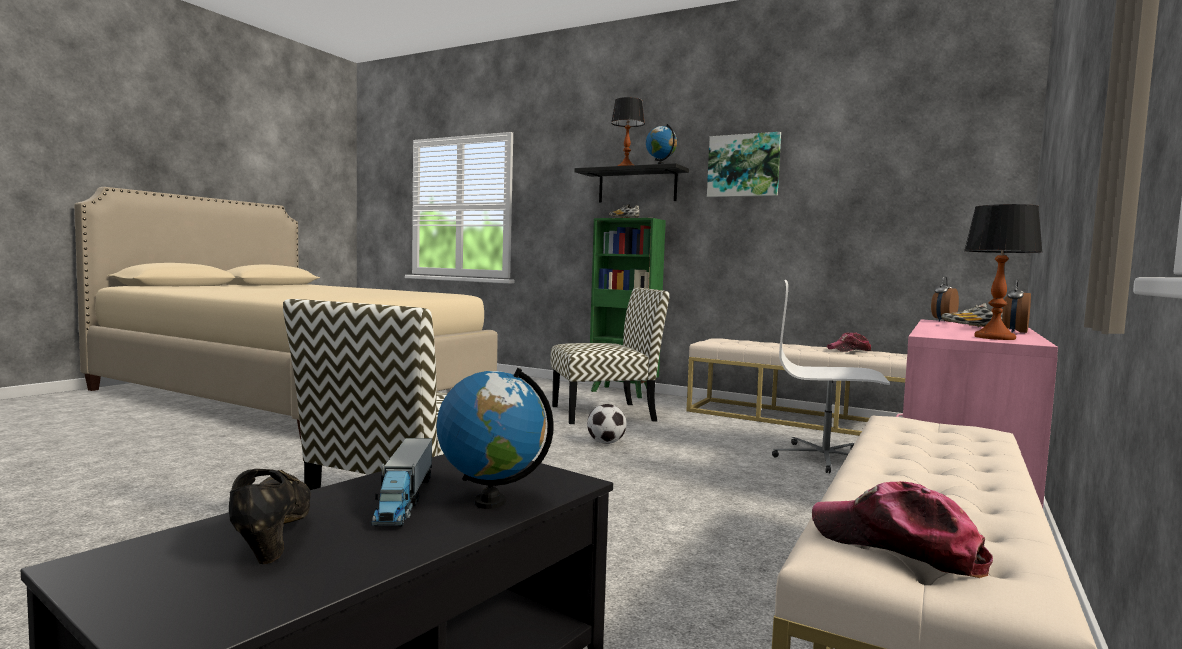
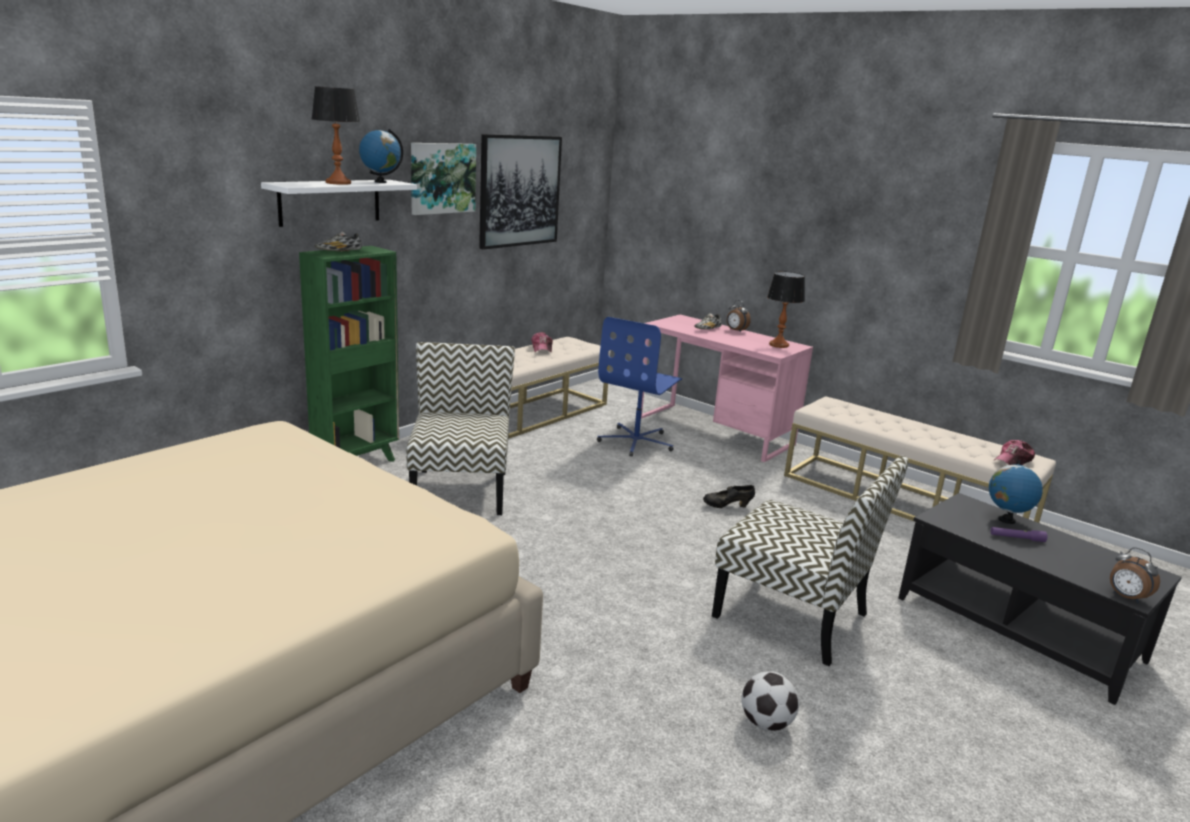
camera: 80 degrees left, 15 degrees up
black shoe [229,469,311,564] -> black shoe moved to [703,485,755,508]
toy truck [371,438,432,526] -> purple flashlight [991,527,1047,542]
black shelf [574,163,689,203] -> white shelf [261,180,417,227]
football [587,404,627,444] -> football moved to [741,671,799,731]
white office chair [772,280,890,473] -> blue office chair [597,317,682,456]
alarm clock [931,276,959,322] -> alarm clock moved to [1110,547,1160,603]
none -> picture [479,134,562,250]

